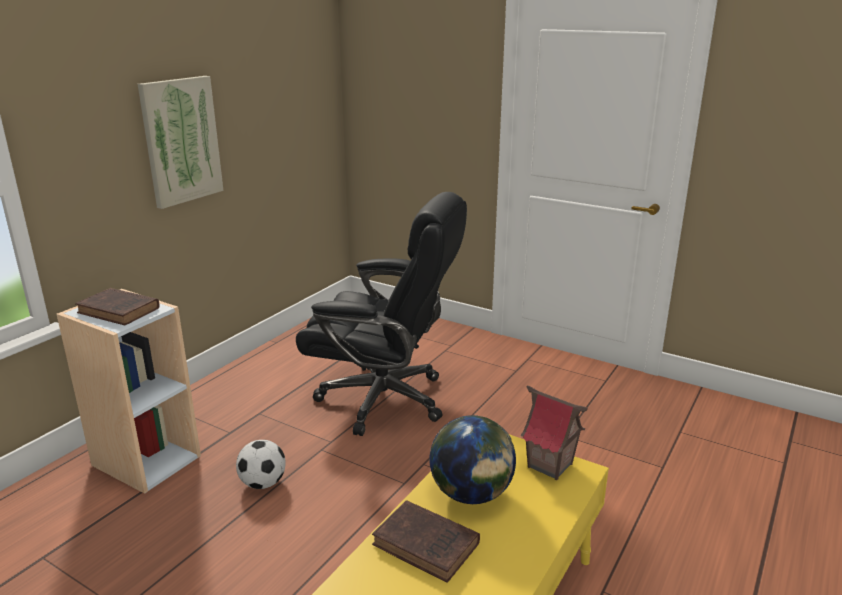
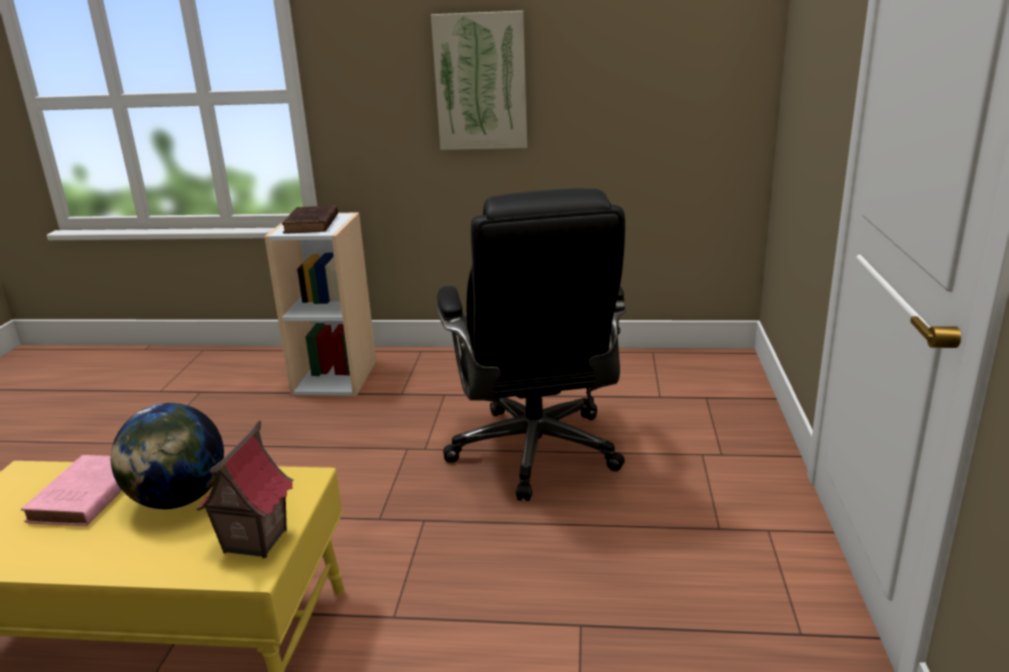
camera: 65 degrees right, 0 degrees up
football [236,440,286,489] -> none
brown book [372,500,480,583] -> pink book [21,455,122,526]

